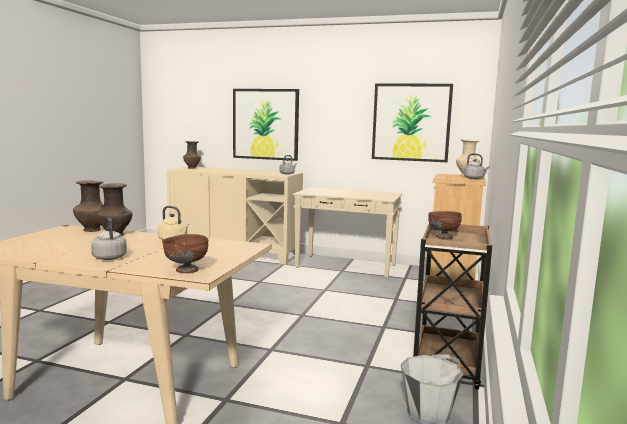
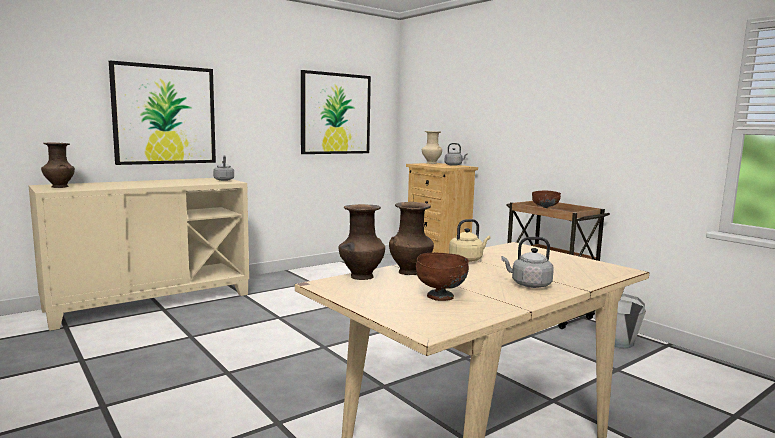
camera: 55 degrees left, 0 degrees up
brown bowl [162,234,209,273] -> brown bowl moved to [416,252,469,301]
beige console table [293,187,402,278] -> none

